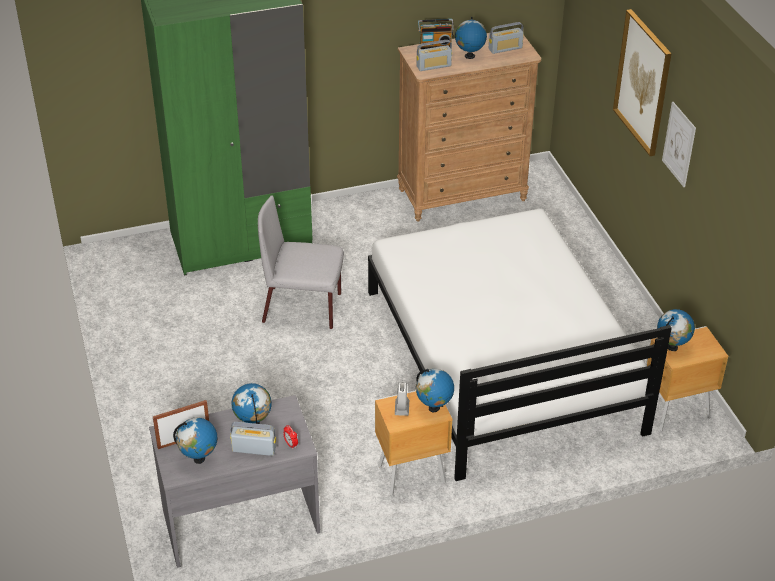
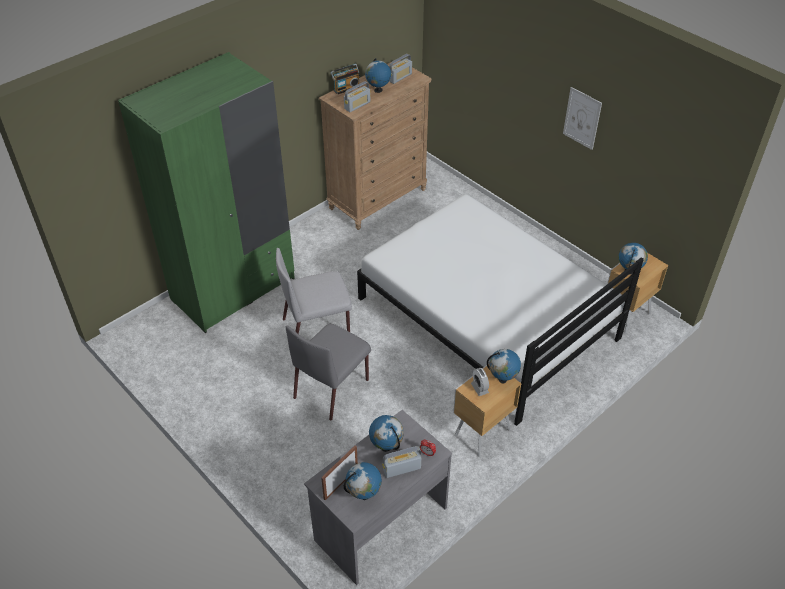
camera: 25 degrees left, 5 degrees up
picture [613,9,671,156] -> none
none -> grey chair [286,324,371,420]

